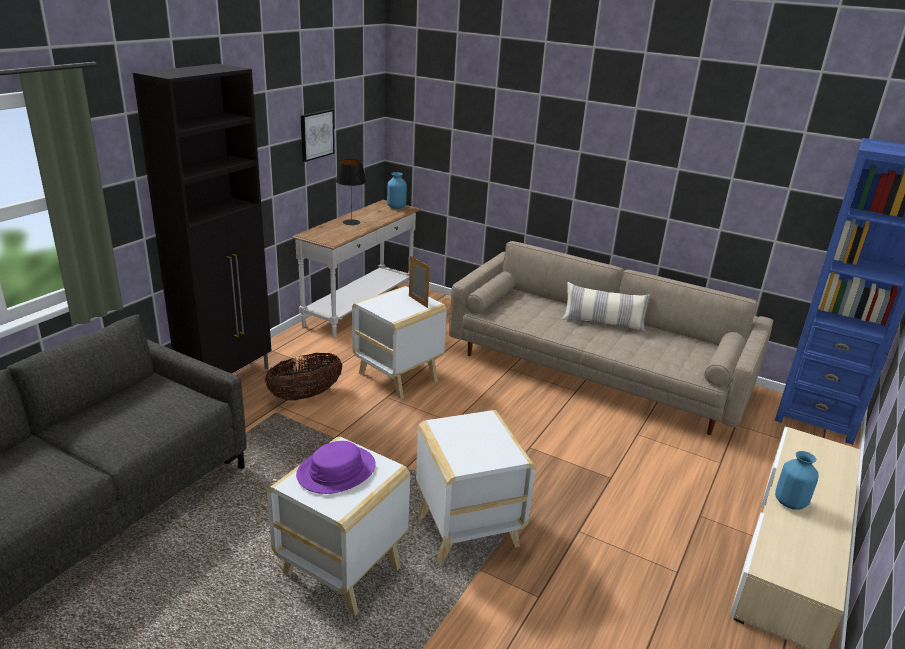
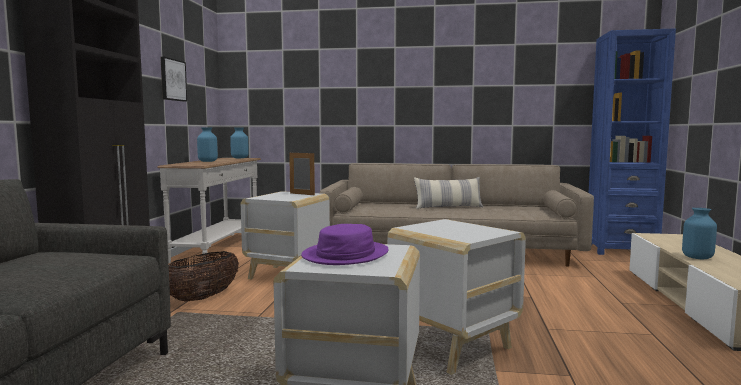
camera: 20 degrees left, 20 degrees down
black table lamp [336,159,366,225] -> blue vase [197,127,218,162]

